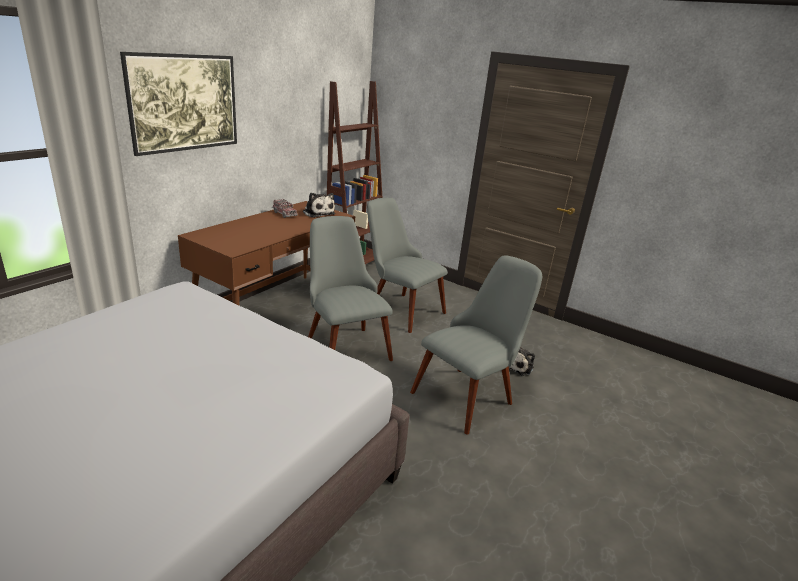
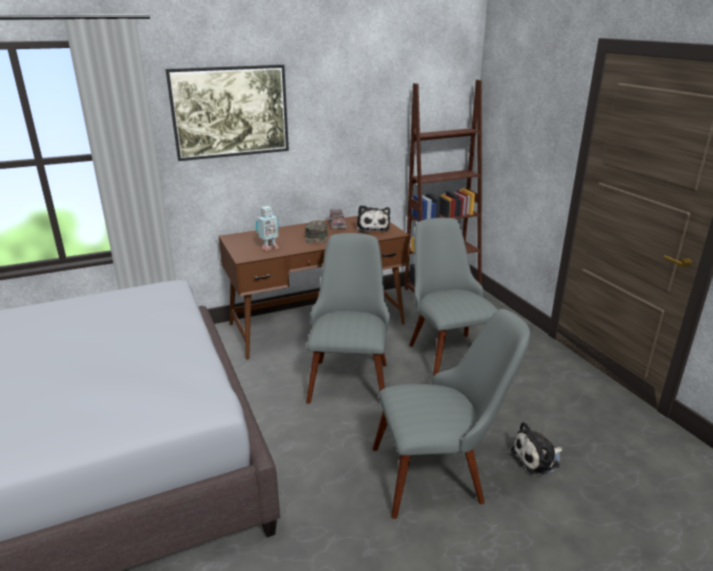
camera: 35 degrees right, 0 degrees up
none -> toy robot [256,206,279,251]
none -> green cap [305,220,328,243]

